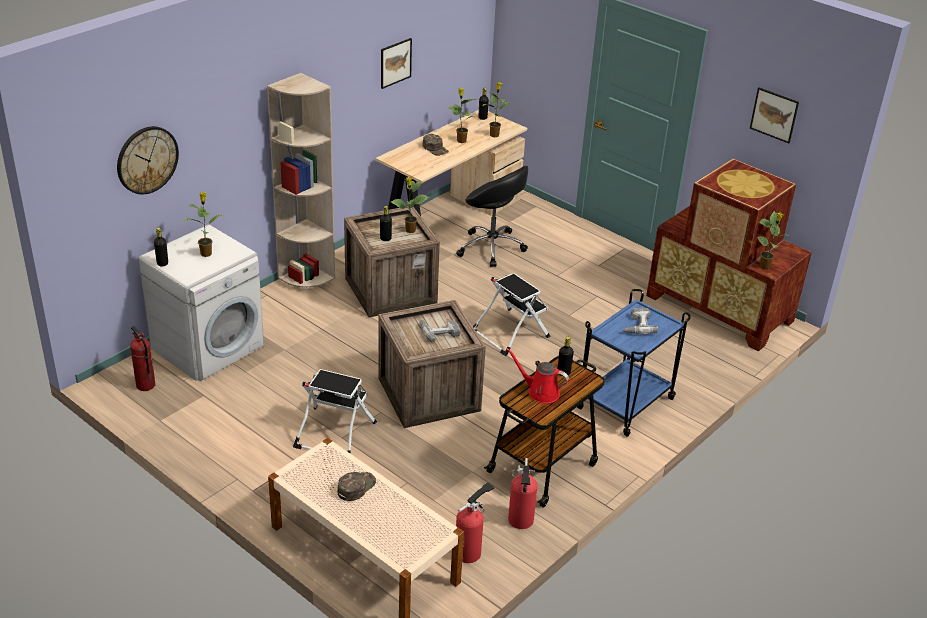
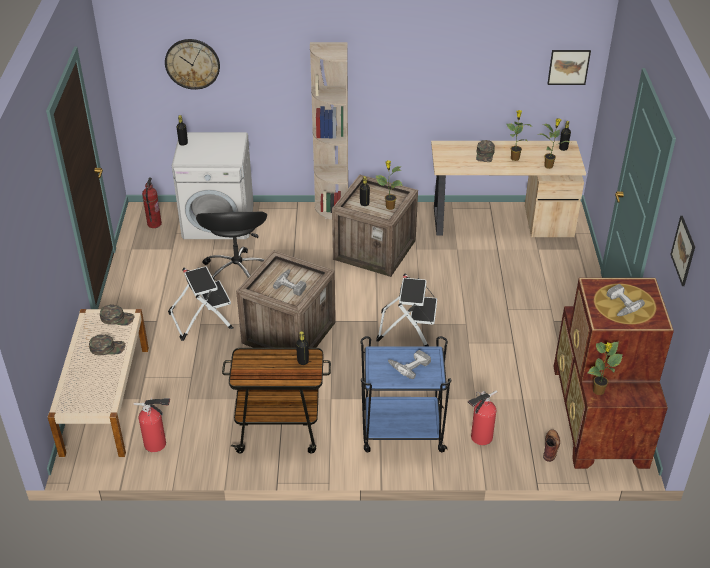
camera: 50 degrees right, 5 degrees up
potted plant [184,192,222,257] -> none
picture [381,38,412,89] -> picture moved to [547,50,591,85]
black office chair [456,166,528,267] -> black office chair moved to [196,211,267,281]
red watering can [506,348,569,403] -> none
fire extinguisher [508,458,538,529] -> fire extinguisher moved to [468,390,497,445]
none -> green cap [100,304,135,326]
none -> brown boot [543,430,560,462]
none -> power drill [607,284,645,316]

